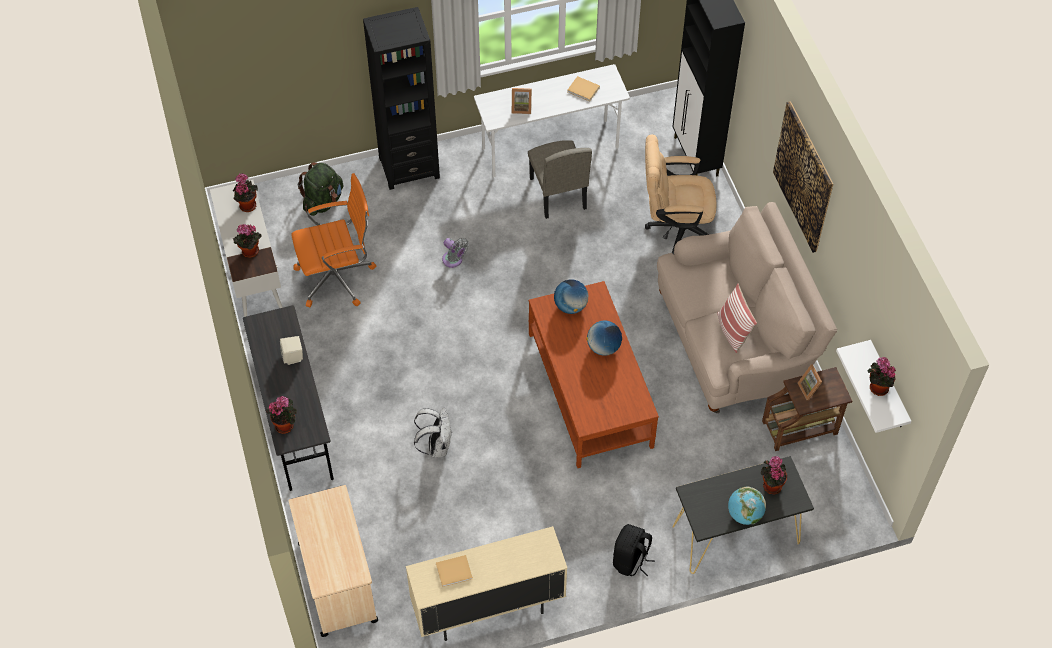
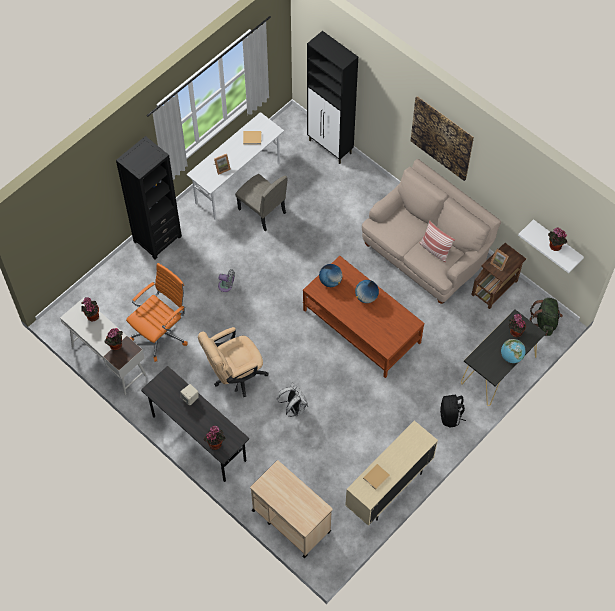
camera: 30 degrees left, 5 degrees up
green backpack [298,162,343,216] -> green backpack moved to [530,298,563,336]
beige office chair [645,134,716,254] -> beige office chair moved to [198,327,269,397]

